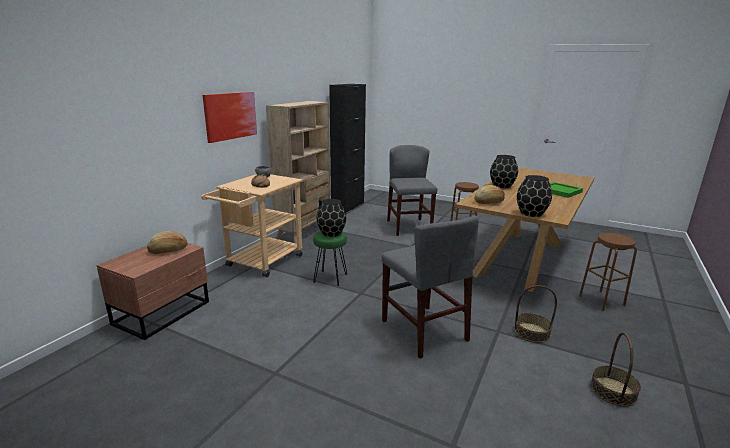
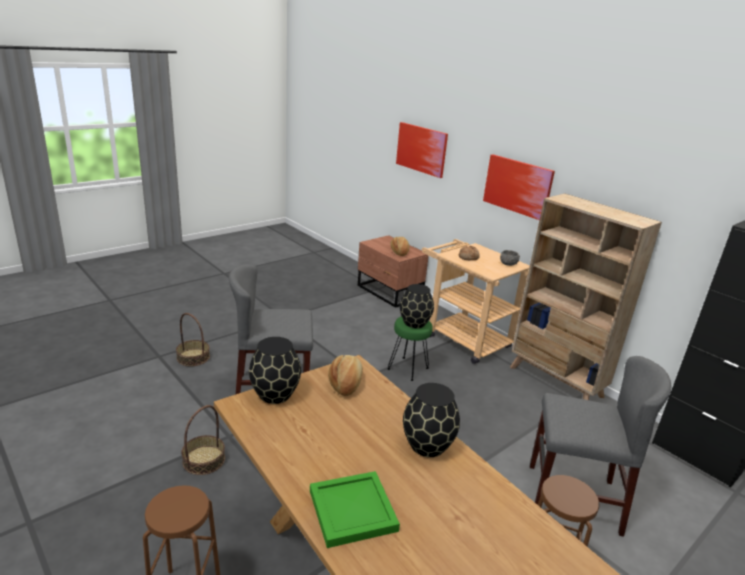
camera: 110 degrees right, 5 degrees up
basket [590,332,641,406] -> basket moved to [176,313,210,366]
none -> picture [396,122,448,178]

